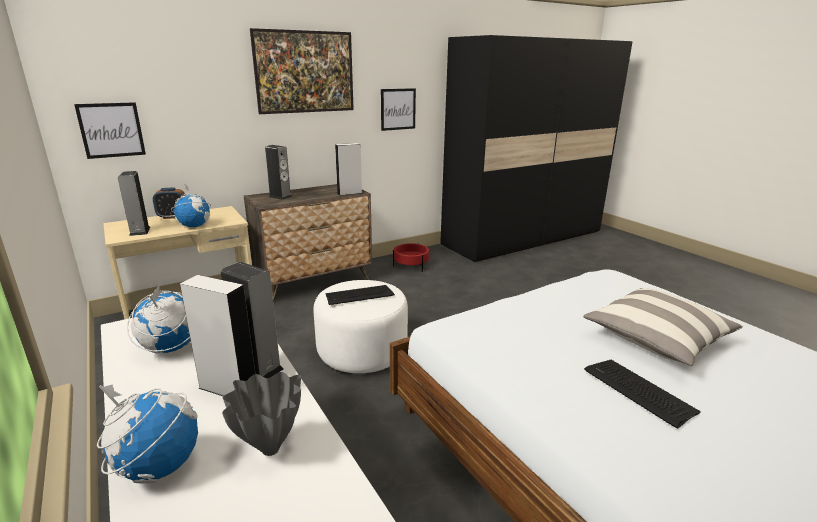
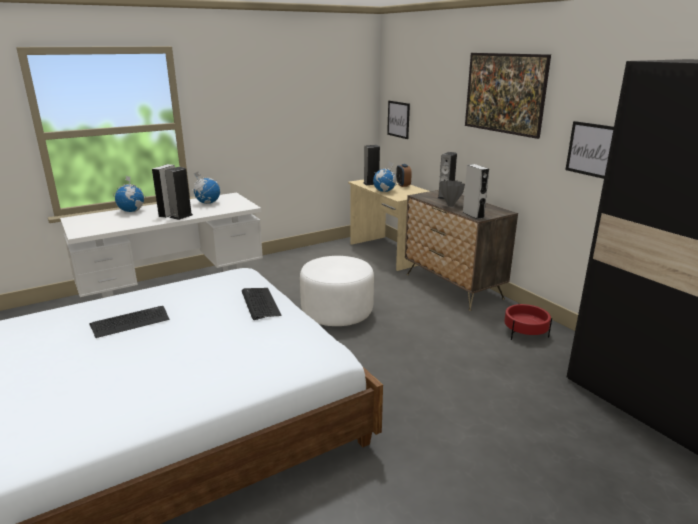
camera: 90 degrees right, 0 degrees up
grey vase [222,372,301,456] -> grey vase moved to [439,180,465,207]
keyboard [325,285,395,305] -> keyboard moved to [242,288,281,320]
pillow [583,288,743,366] -> none

